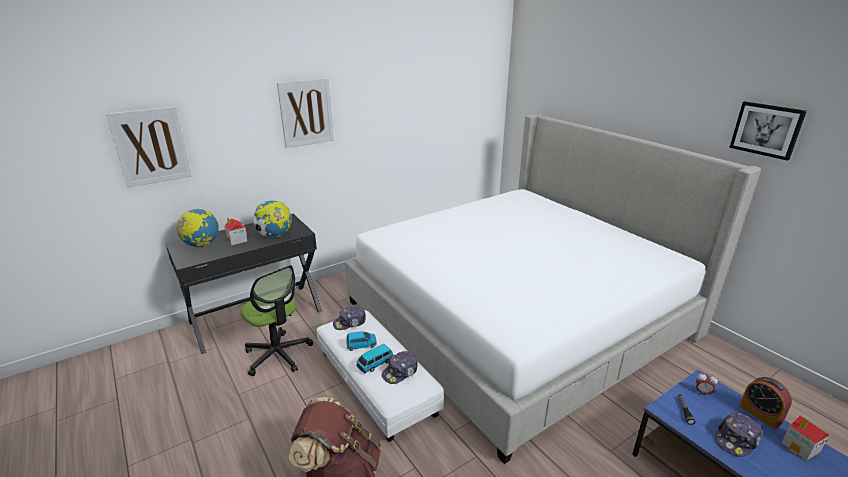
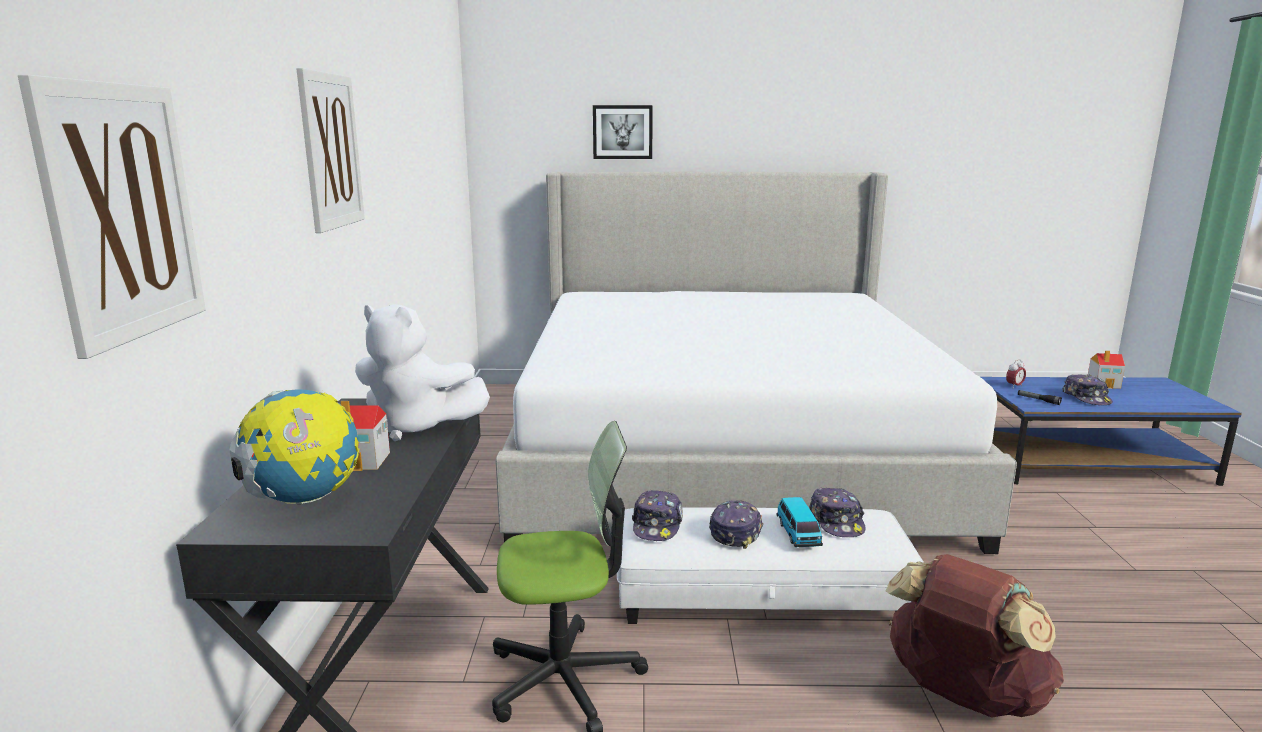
camera: 55 degrees left, 10 degrees down
globe [253,201,292,237] -> white plush toy [355,304,490,441]
blue toy car [346,331,377,351] -> cap [709,500,763,549]
picture [729,101,807,161] -> picture moved to [593,105,653,159]
alarm clock [739,377,792,429] -> none

